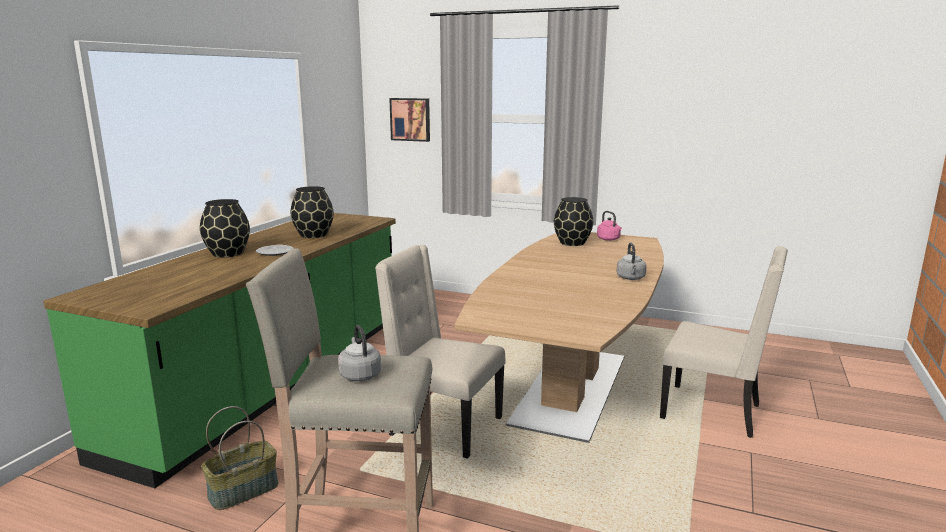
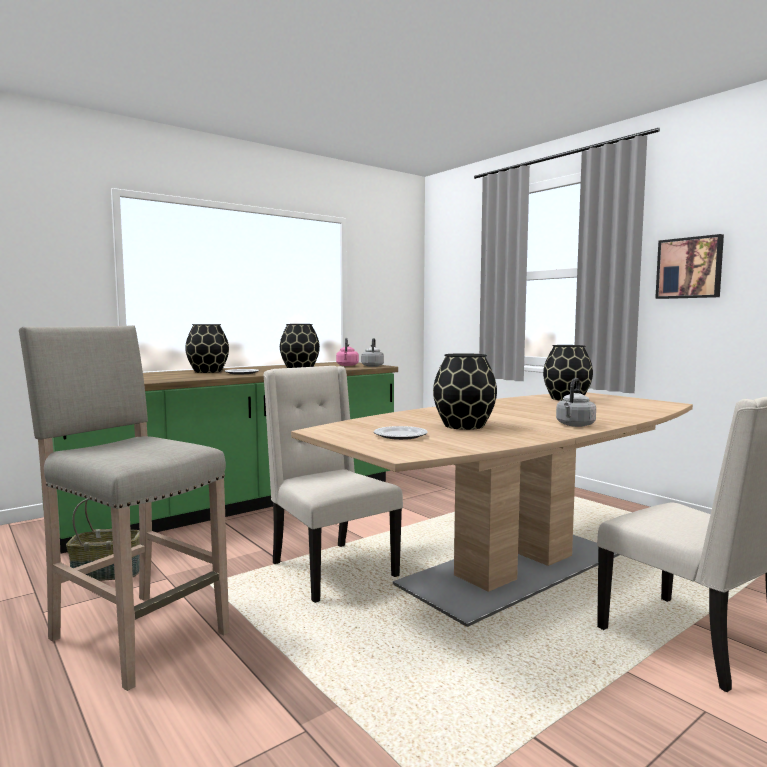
camera: 30 degrees right, 10 degrees down
grey kettle [338,325,381,381] -> grey kettle moved to [361,338,384,367]
picture [389,98,430,142] -> picture moved to [655,234,724,299]
pink kettle [597,211,622,241] -> pink kettle moved to [336,338,359,366]
none -> plate [374,426,428,440]
none -> black vase [433,353,497,430]

